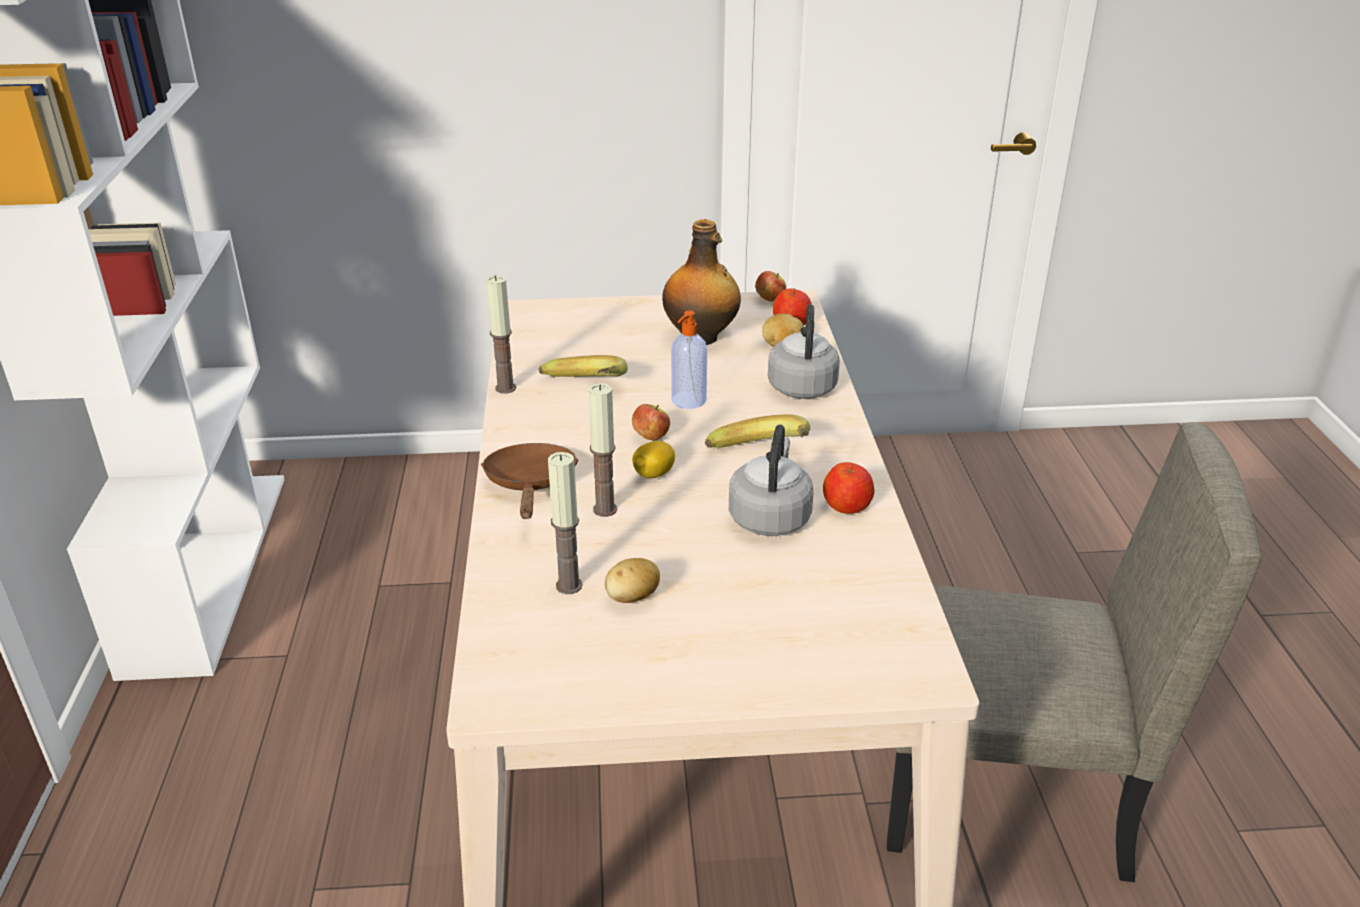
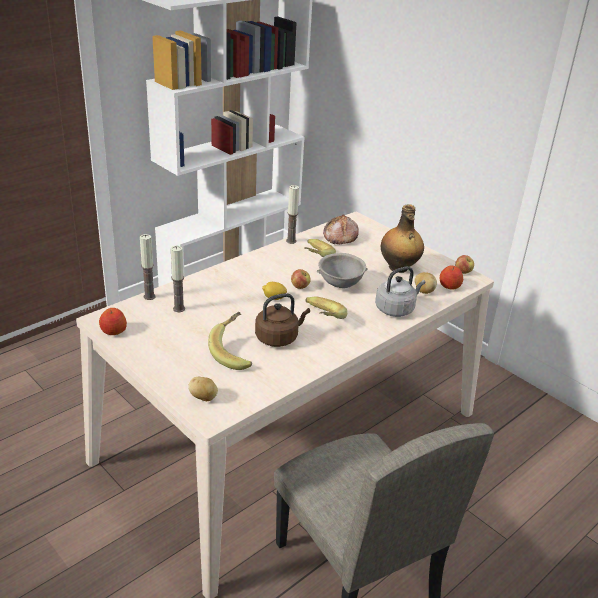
camera: 50 degrees right, 0 degrees up
brown frying pan [481,443,579,519] -> none
candle [588,383,617,517] -> candle moved to [140,234,156,300]
potato [605,558,660,603] -> potato moved to [188,377,218,401]
soap dispenser [671,310,707,409] -> grey bowl [317,253,368,288]
grey kettle [729,424,814,536] -> brown kettle [255,293,310,347]
apple [823,462,874,514] -> apple moved to [99,308,127,335]
none -> banana [208,312,252,370]
none -> bread [323,214,359,244]

